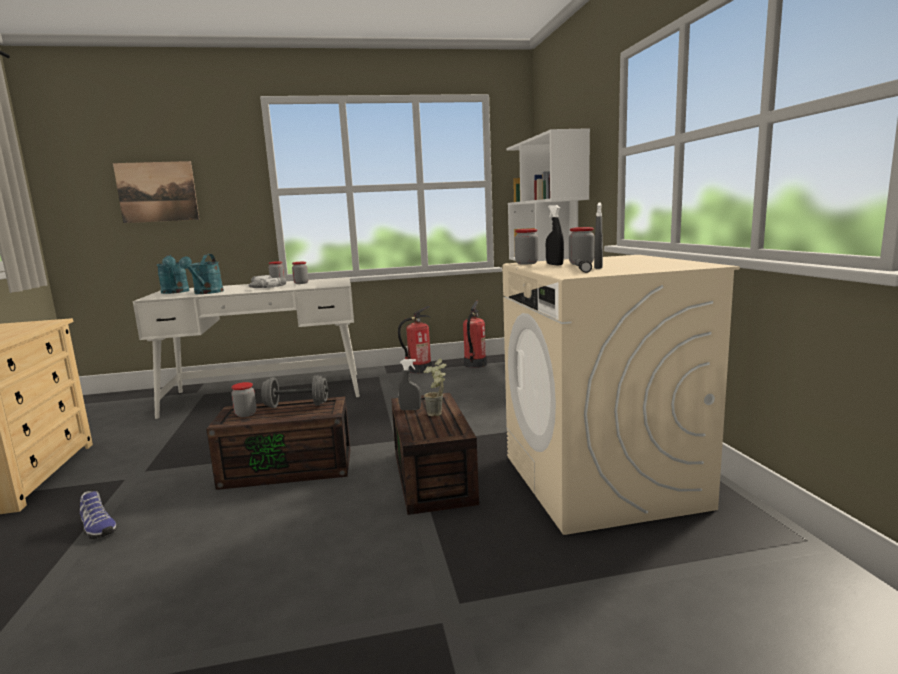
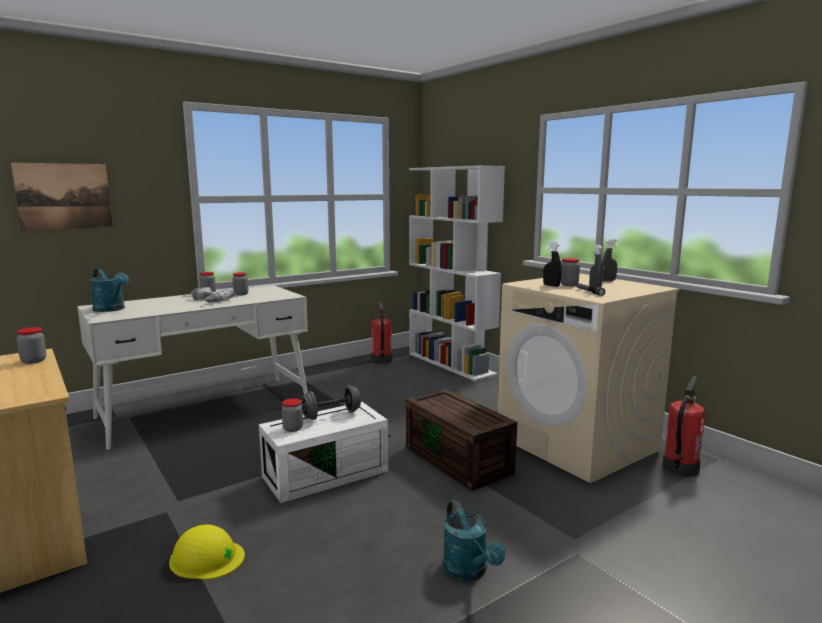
camera: 25 degrees left, 0 degrees up
shoe [80,491,117,539] -> yellow hard hat [169,525,245,580]
turquoise watering can [179,254,224,294] -> turquoise watering can moved to [443,500,505,581]
brown storage box [206,396,351,490] -> white storage box [259,402,388,503]
fire extinguisher [398,306,432,373] -> fire extinguisher moved to [663,376,705,477]
grey spray bottle [398,359,421,410] -> grey spray bottle moved to [602,239,618,281]
potted plant [424,358,446,416] -> none
jar [515,229,539,265] -> jar moved to [16,327,46,364]

